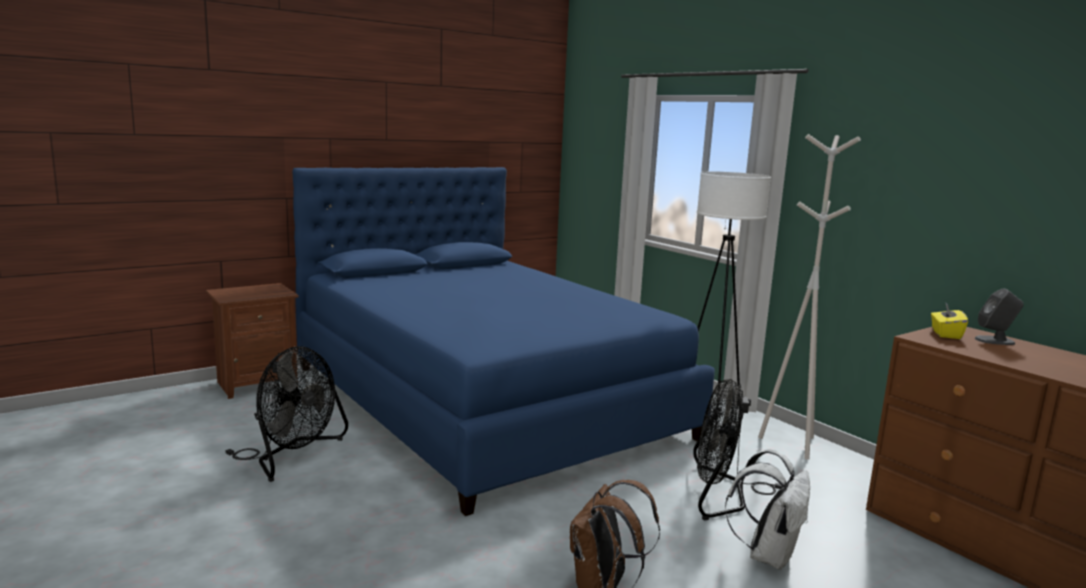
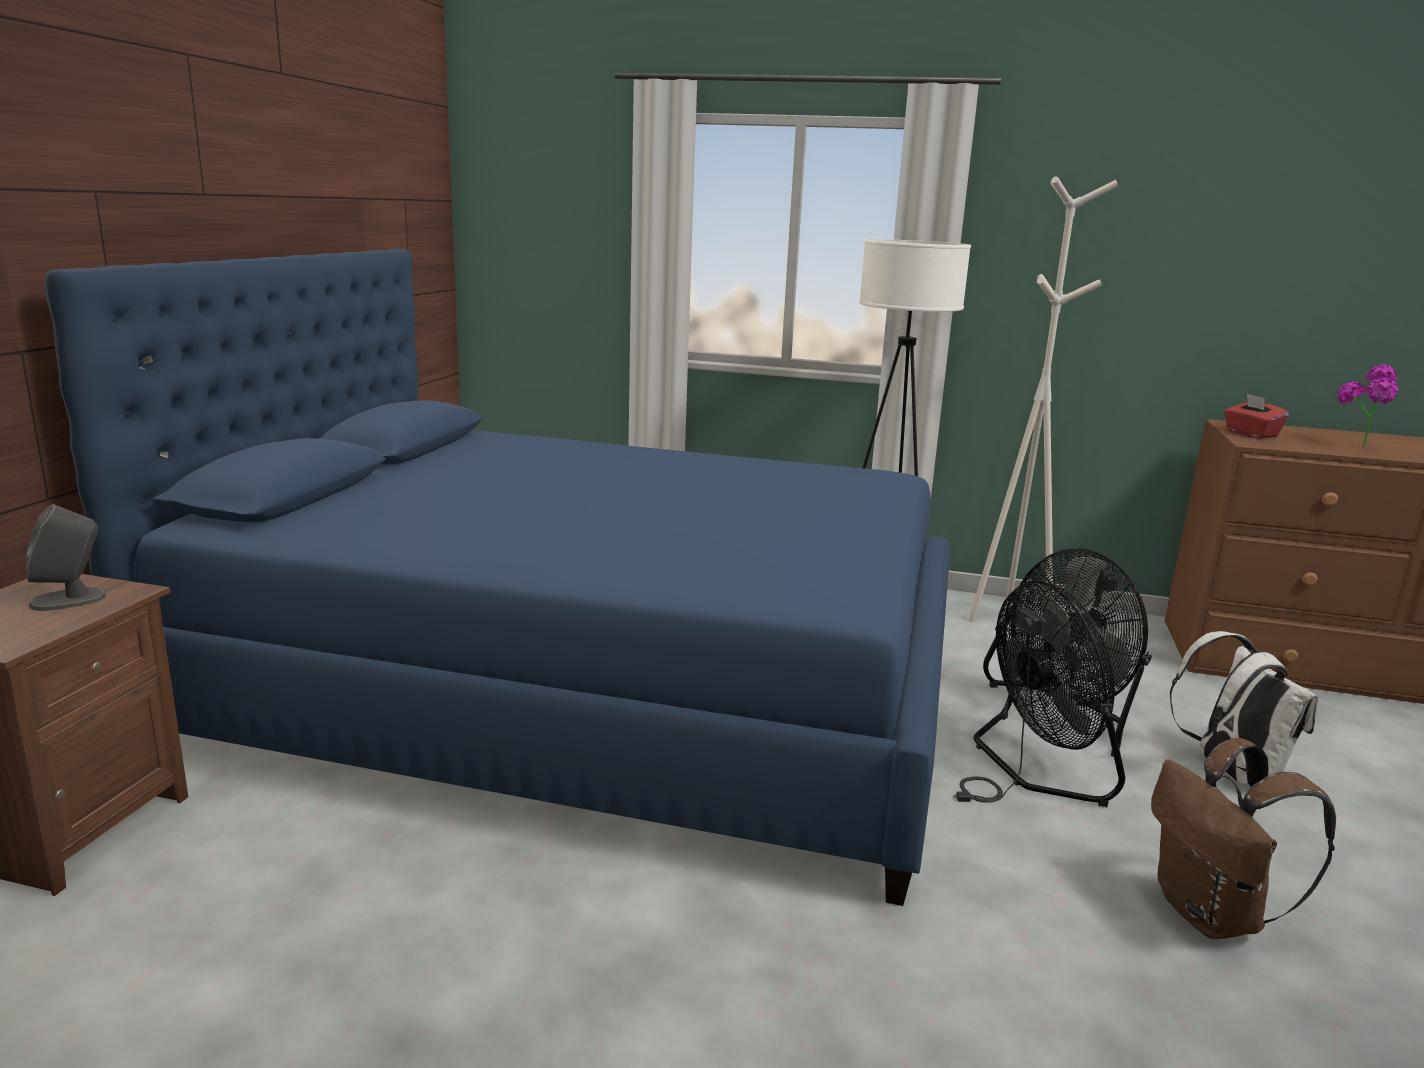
camera: 40 degrees left, 5 degrees up
black fan [226,346,348,482] -> black fan moved to [953,580,1125,807]
yellow tissue box [931,302,968,339] -> red tissue box [1224,394,1289,438]
grey speaker [975,289,1024,345] -> grey speaker moved to [25,504,106,611]
none -> potted plant [1337,364,1398,446]

